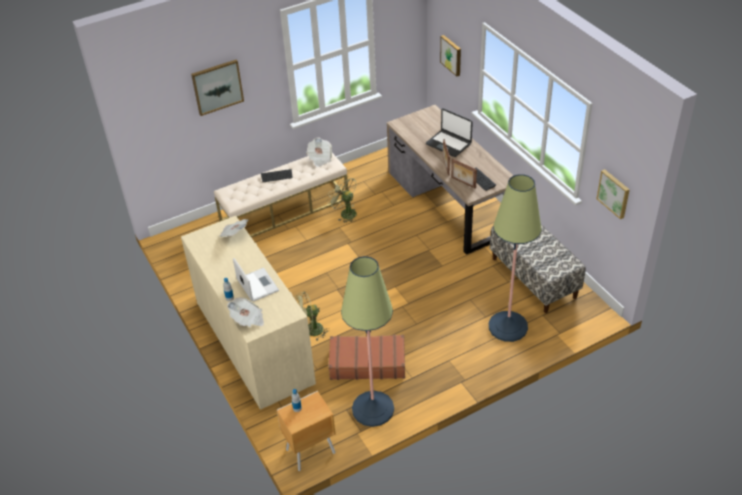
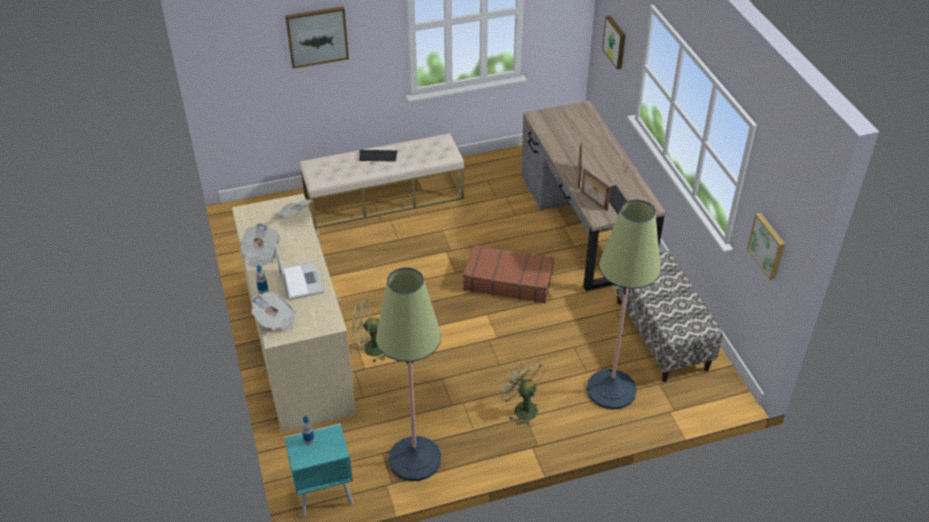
camera: 10 degrees right, 0 degrees up
brown nightstand [277,391,336,471] -> turquoise nightstand [284,424,354,517]
newspaper [306,138,332,167] -> newspaper moved to [240,223,280,268]
green fan [327,175,357,223] -> green fan moved to [497,358,545,426]
brown suitcase [328,335,405,380] -> brown suitcase moved to [463,245,554,303]
laptop [426,108,473,157] -> none

